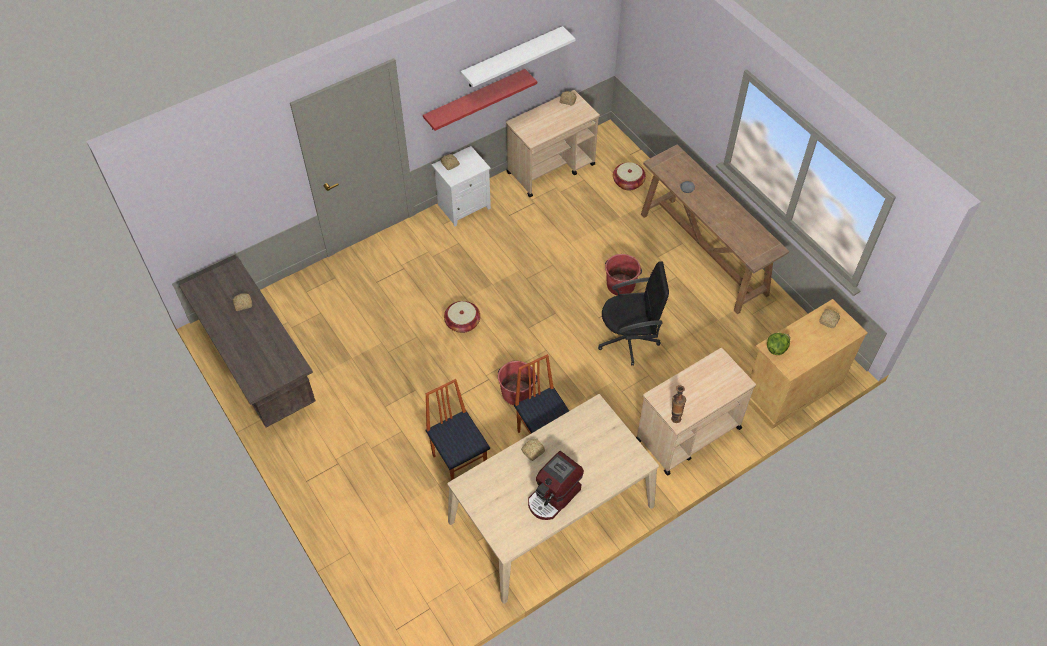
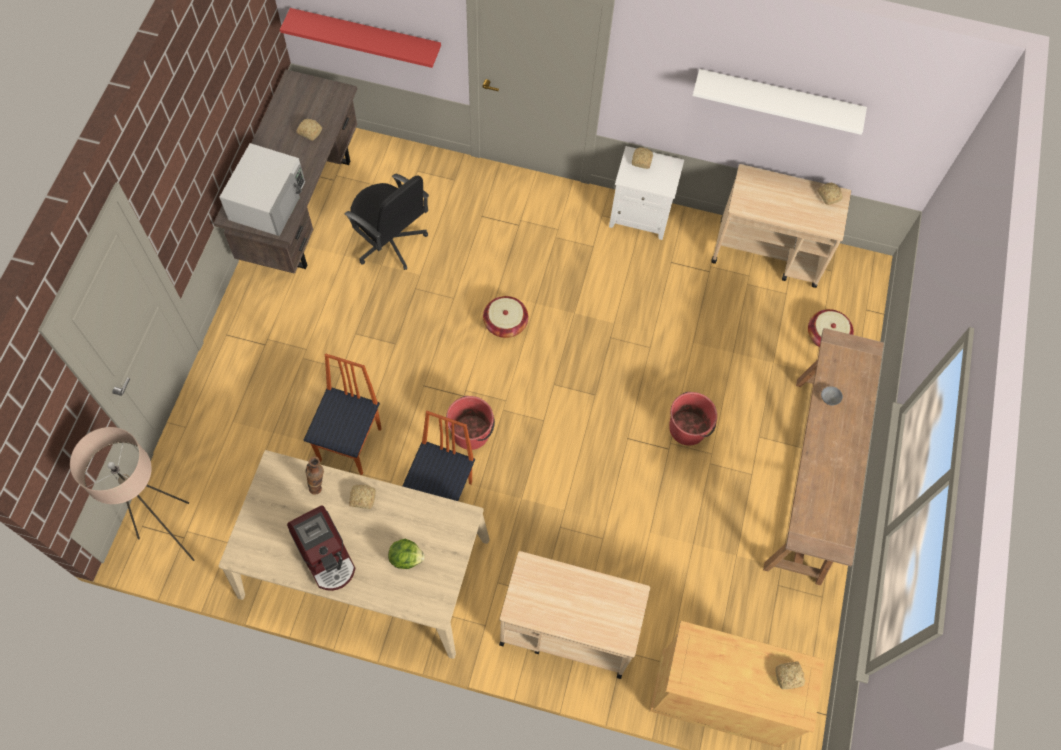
camera: 45 degrees right, 10 degrees up
red shelf [423,69,537,131] -> red shelf moved to [280,8,441,68]
coffee machine [528,451,584,520] -> coffee machine turned 120 degrees counterclockwise [287,505,356,591]
black office chair [598,261,669,366] -> black office chair moved to [344,173,429,270]
vase [671,385,686,423] -> vase moved to [305,457,324,495]
lettuce [767,333,790,355] -> lettuce moved to [388,539,425,569]
none -> beige floor lamp [70,427,194,561]
none -> white microwave [219,143,305,236]

